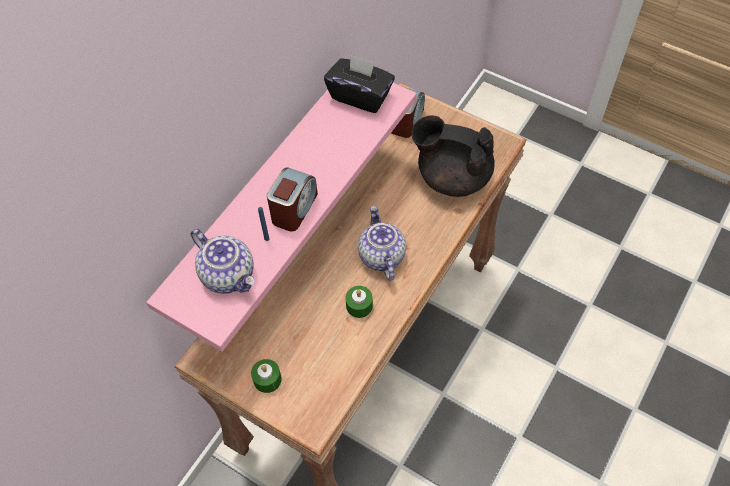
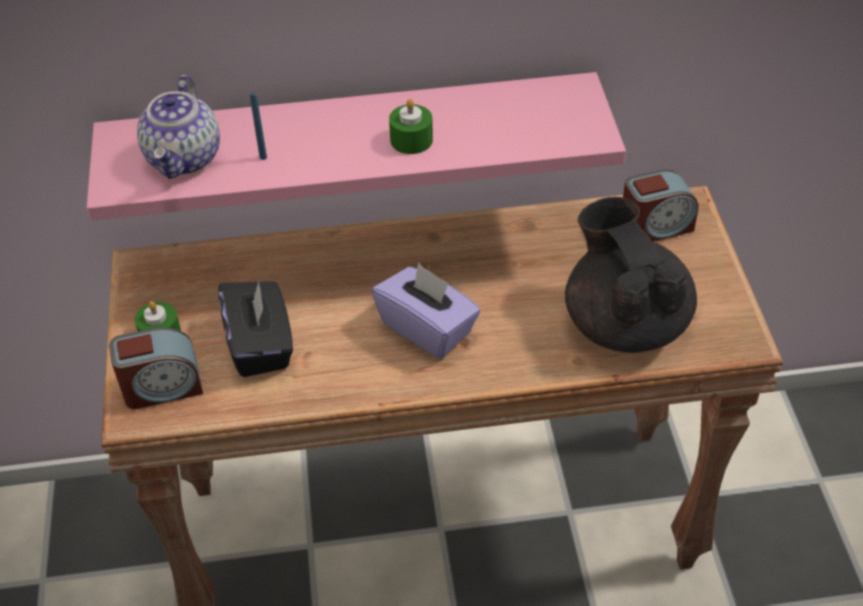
camera: 50 degrees right, 10 degrees down
alarm clock [267,167,318,232] -> alarm clock moved to [109,327,203,409]
black tissue box [324,54,395,113] -> black tissue box moved to [218,279,293,377]
green candle [346,286,373,318] -> green candle moved to [389,99,433,154]
teapot [358,205,406,281] -> purple tissue box [372,263,481,359]

